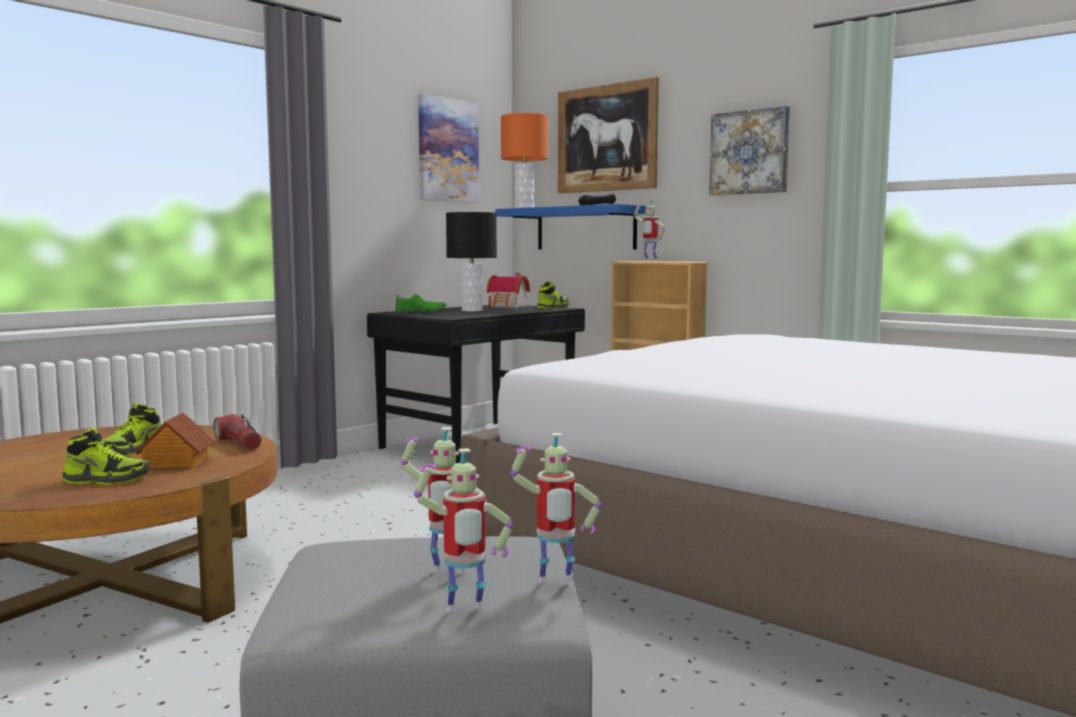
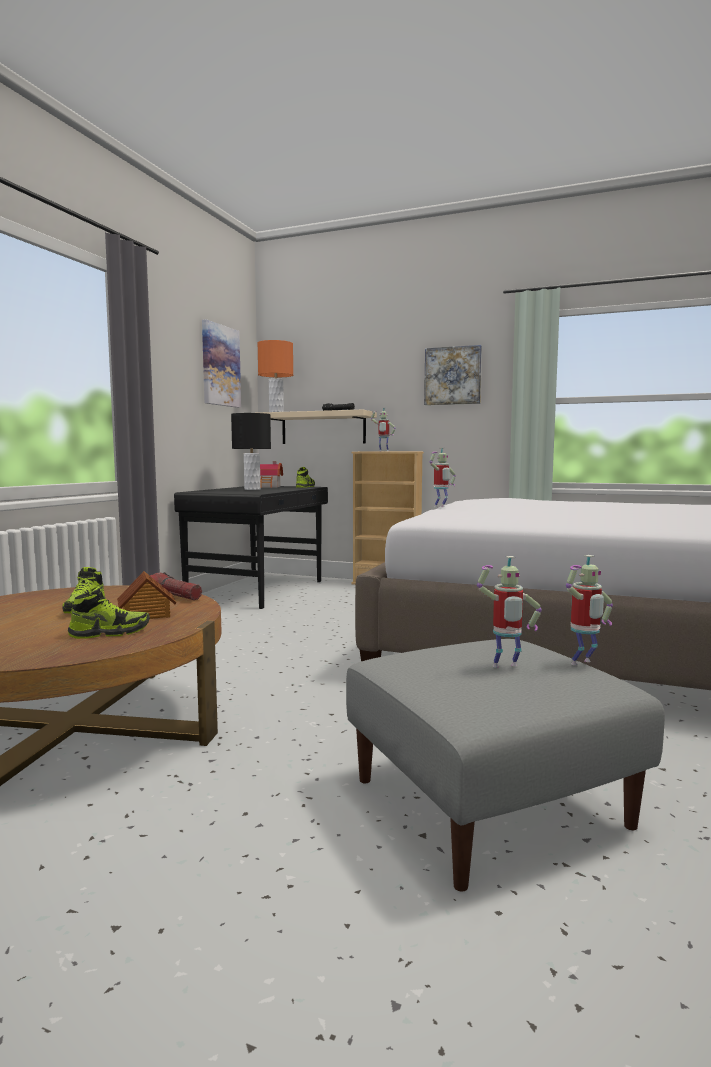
camera: 20 degrees left, 0 degrees up
green shoe [395,294,446,312] -> none
toy robot [414,448,513,612] -> toy robot moved to [430,448,456,507]
blue shelf [495,204,646,249] -> beige shelf [259,410,377,444]
picture [558,77,659,193] -> none

